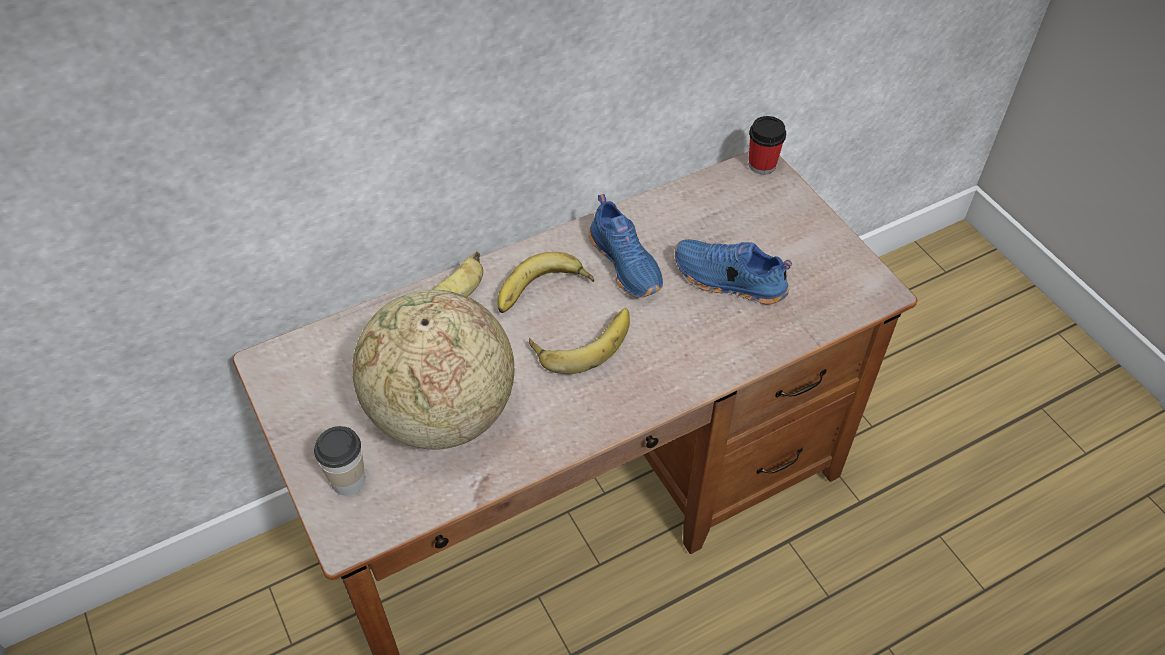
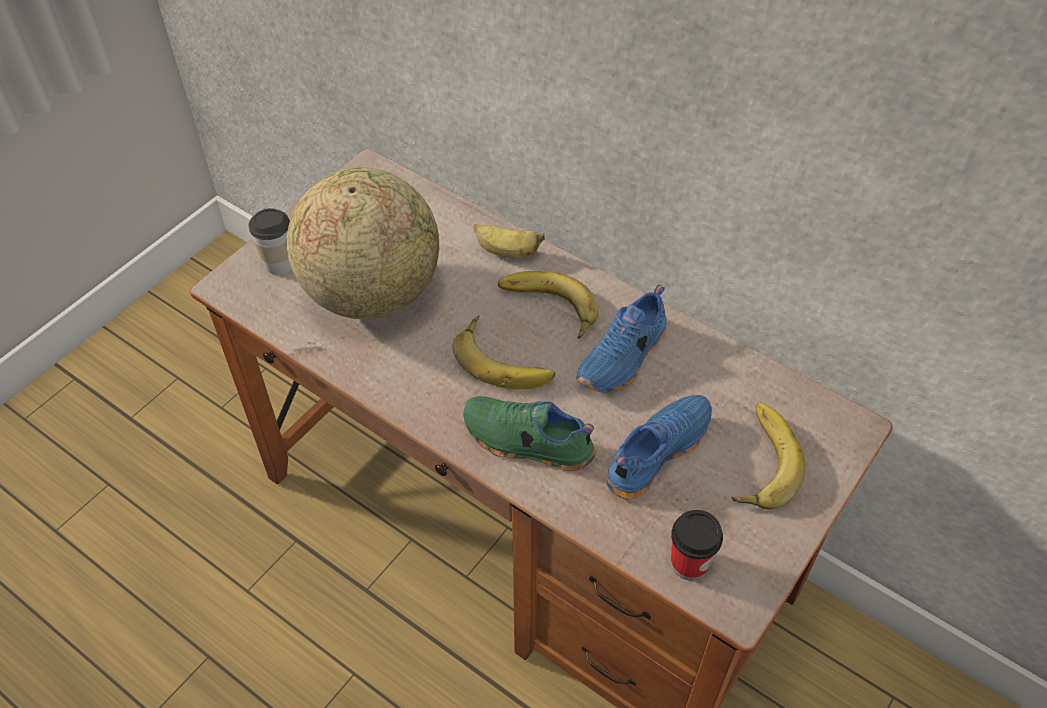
camera: 65 degrees right, 0 degrees up
blue shoe [675,239,792,304] -> blue shoe turned 45 degrees clockwise [606,395,712,499]
cup [749,116,786,175] -> cup moved to [671,510,723,580]
none -> green shoe [463,396,596,471]
none -> banana [732,403,806,510]

